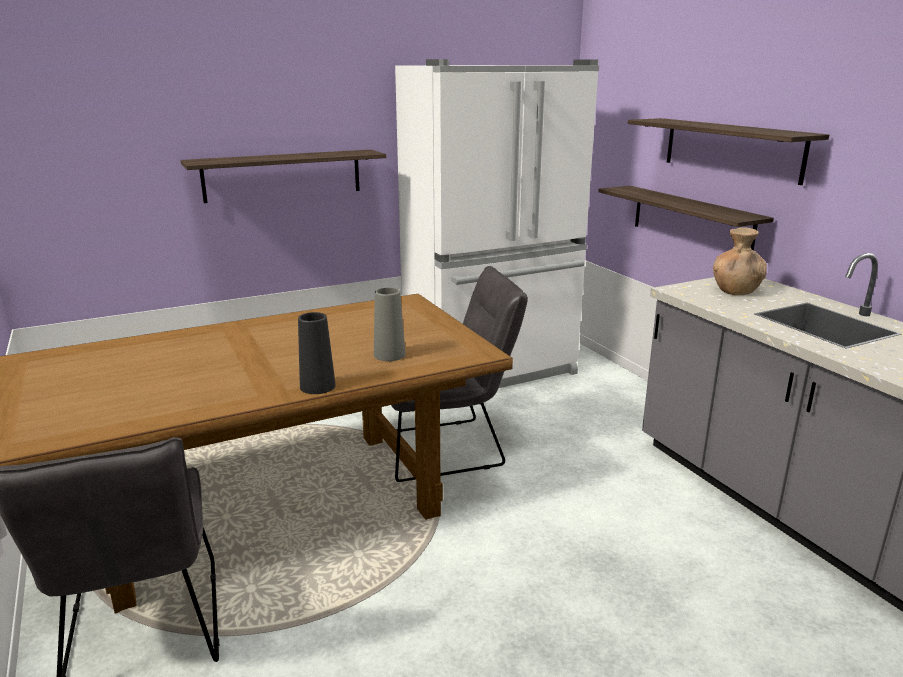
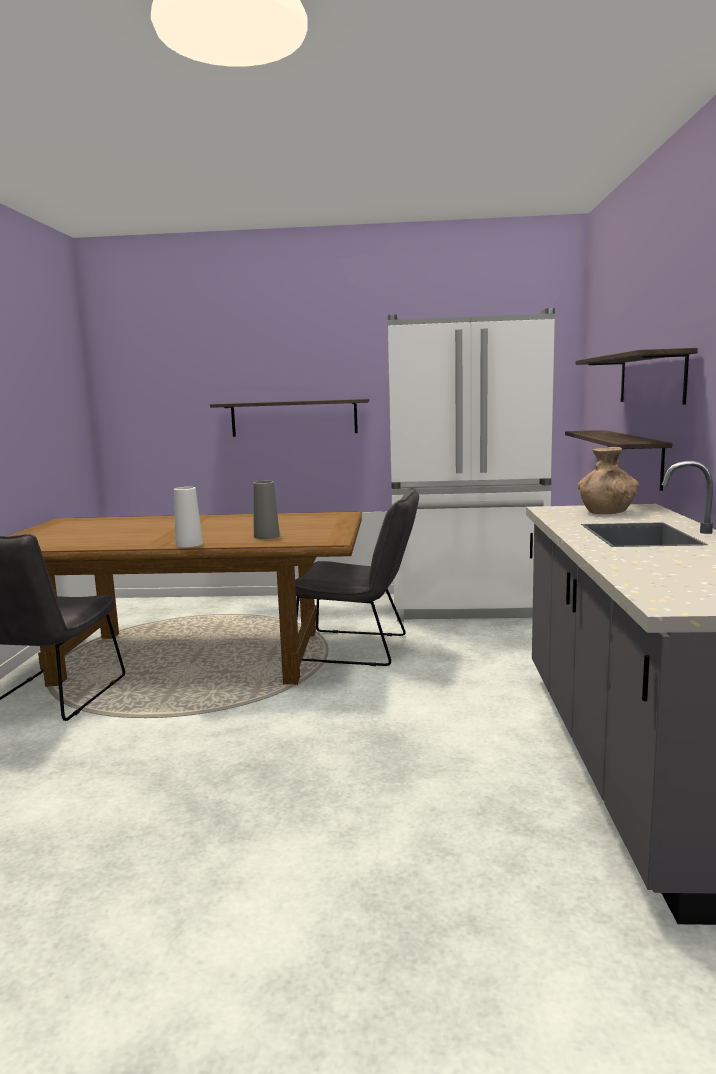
camera: 30 degrees right, 10 degrees down
black vase [298,312,336,394] -> white vase [174,487,203,547]

